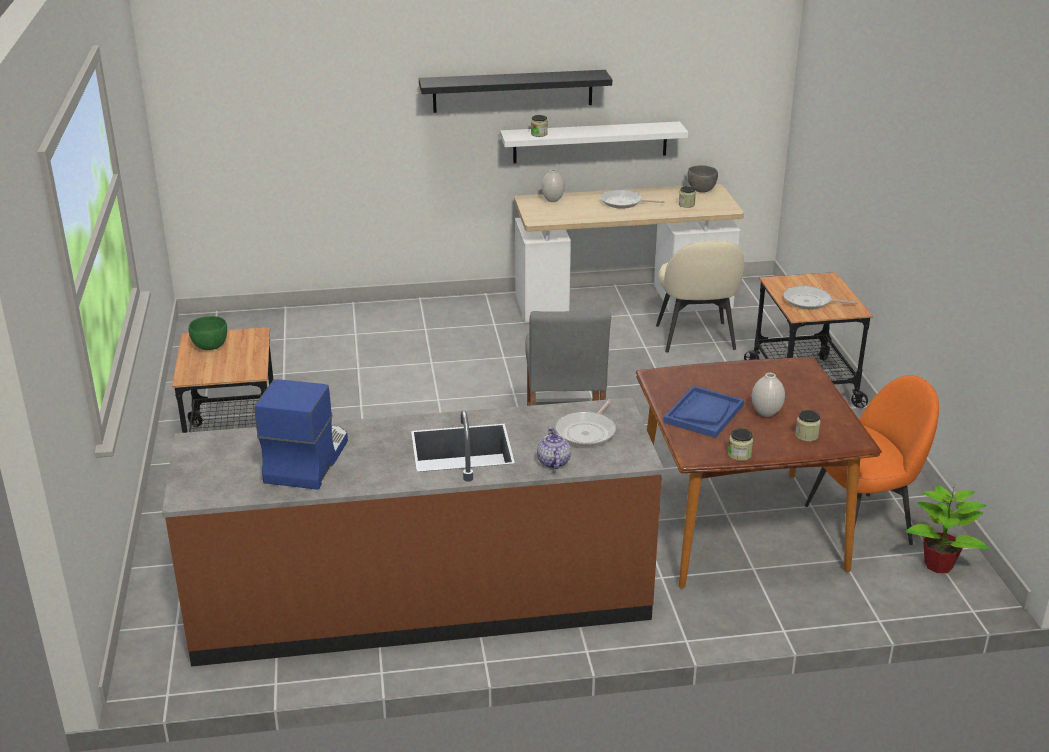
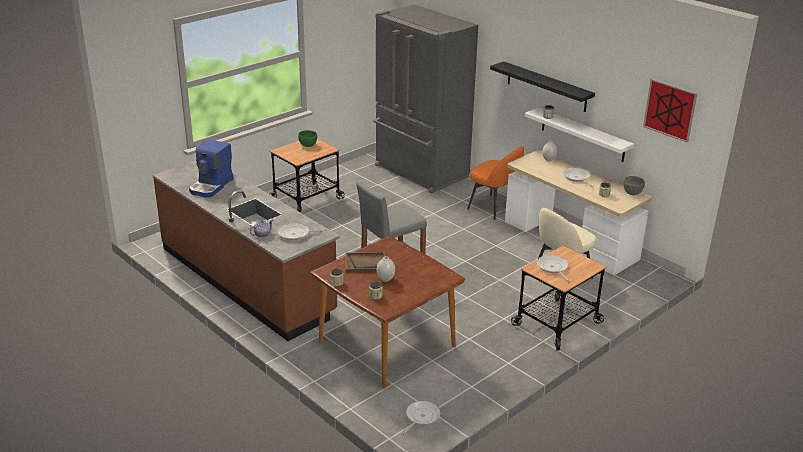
camera: 55 degrees right, 0 degrees up
coffee machine [254,379,348,490] -> coffee machine turned 135 degrees clockwise [189,139,234,198]
blue tray [663,386,744,438] -> brown tray [345,252,385,273]
orange chair [805,375,939,545] -> orange chair moved to [467,146,524,220]
potted plant [906,485,989,573] -> frying pan [403,401,440,435]
none -> grey fridge [373,5,478,193]
none -> picture [643,79,697,142]

